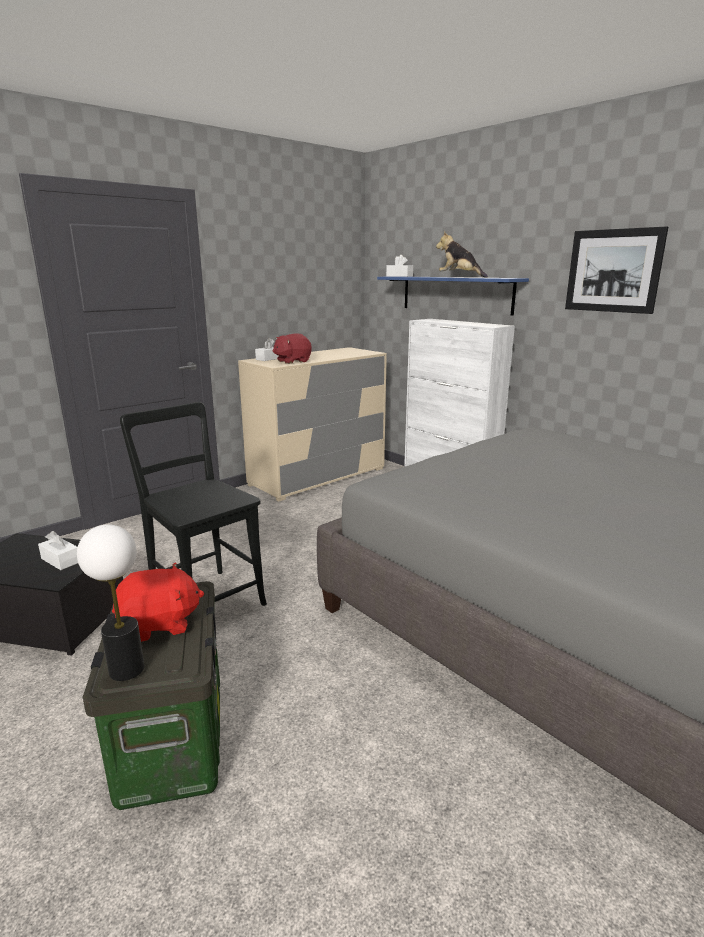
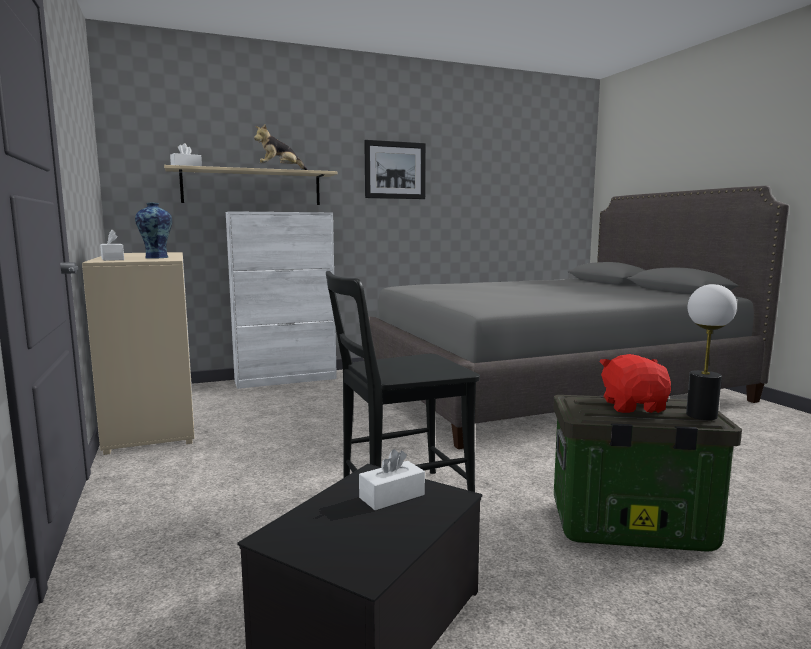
camera: 70 degrees left, 10 degrees down
red plush toy [273,334,312,364] -> vase [135,203,172,259]
blue shelf [377,277,529,316] -> beige shelf [164,165,338,205]

